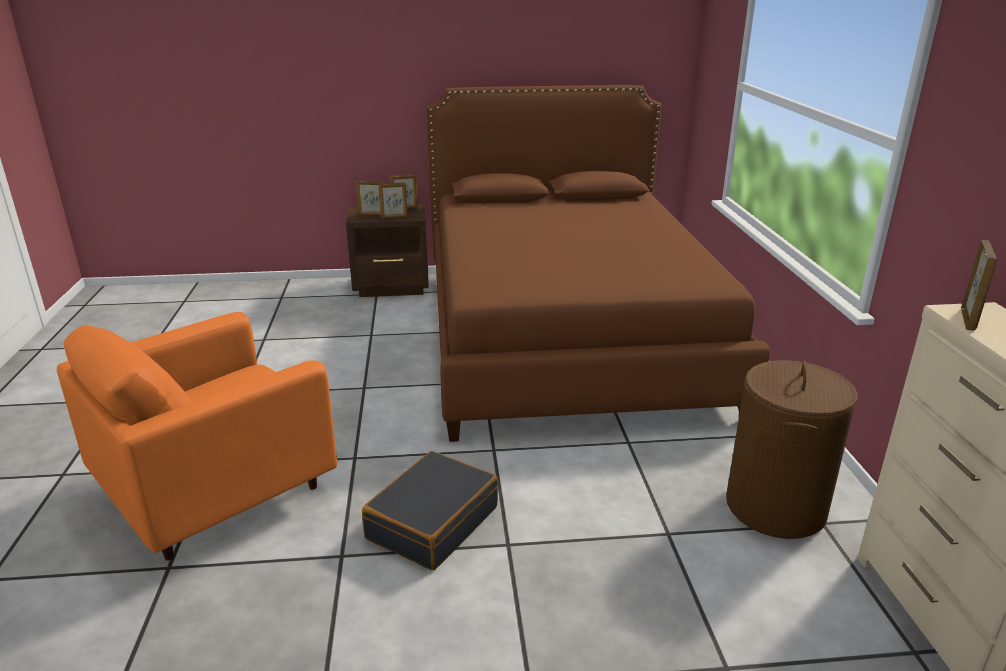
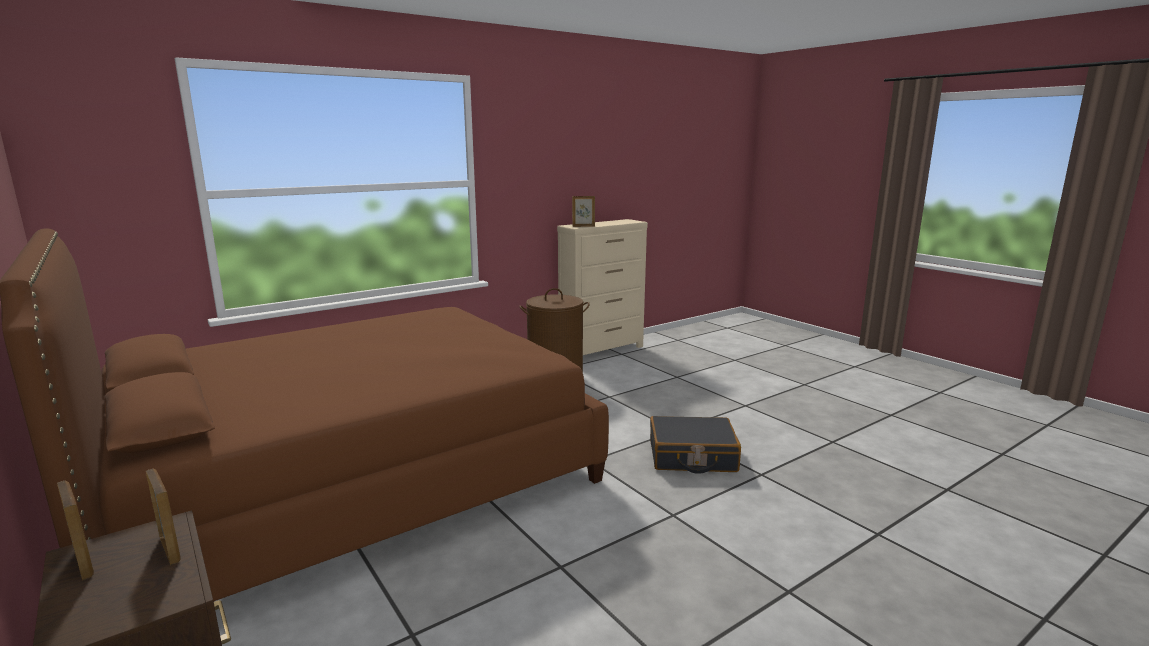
camera: 120 degrees left, 10 degrees down
orange armchair [57,312,337,561] -> none
picture frame [356,180,382,216] -> none

